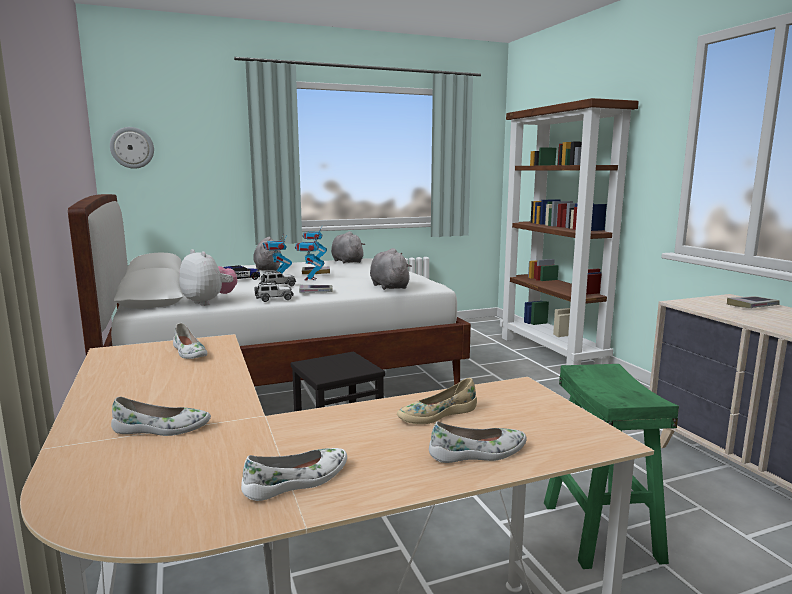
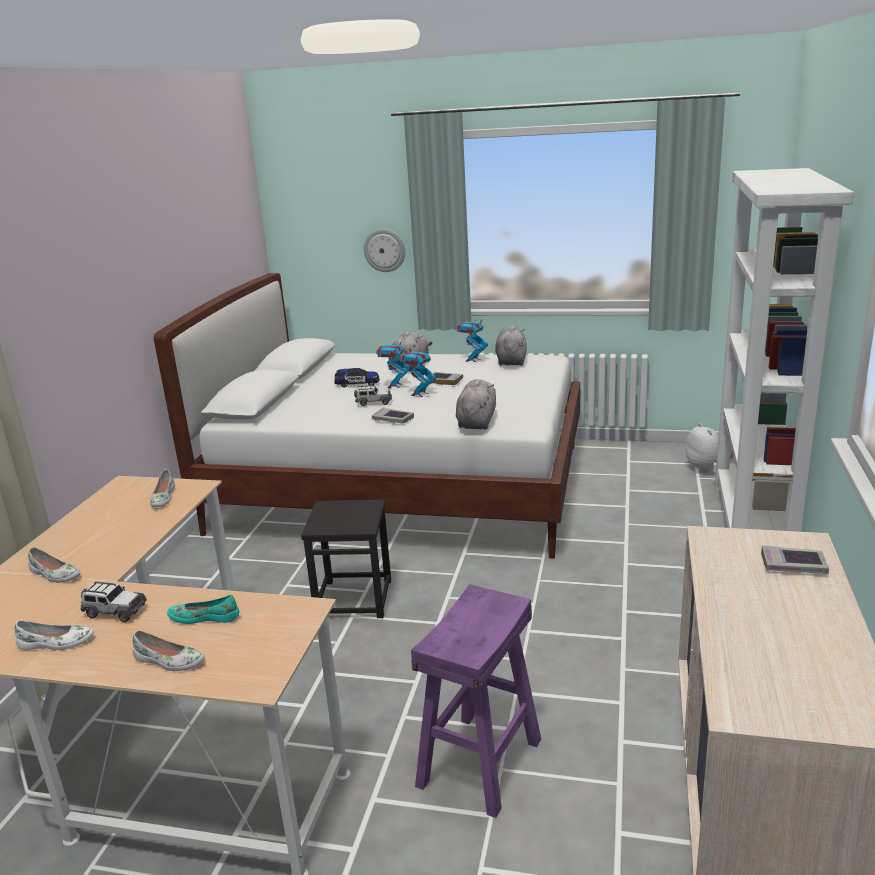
camera: 35 degrees right, 10 degrees up
wall clock [110,127,154,169] -> wall clock moved to [364,229,405,272]
plush toy [179,249,237,306] -> plush toy moved to [685,423,734,473]
toy car [254,282,294,302] -> toy car moved to [80,581,147,622]
beige shoe [397,378,477,424] -> turquoise shoe [167,595,240,624]
brown bookcase [500,98,639,365] -> white bookcase [713,168,854,532]
green stool [544,364,679,569] -> purple stool [411,584,541,818]

